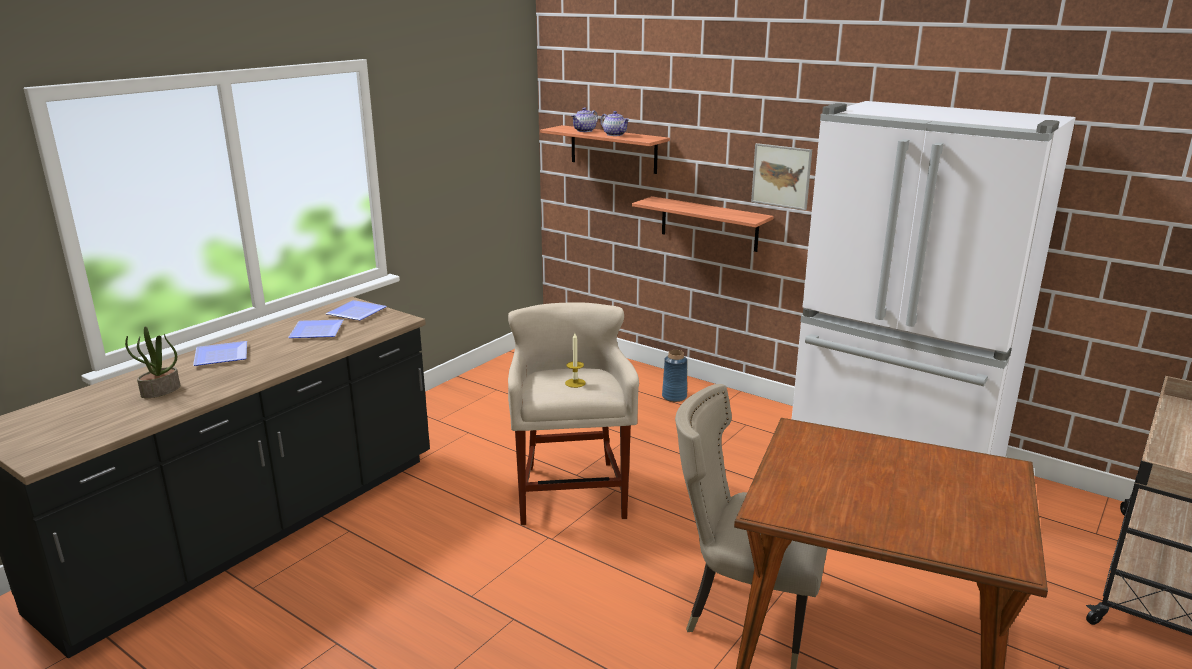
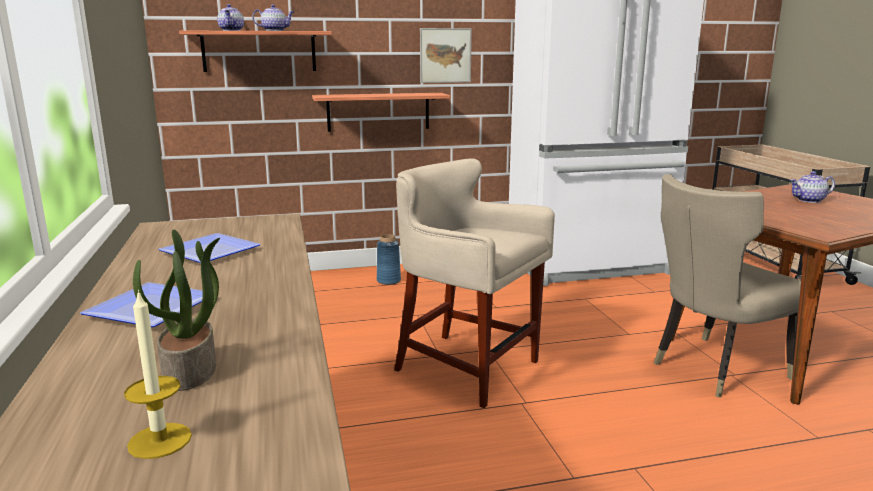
camera: 50 degrees left, 5 degrees down
plate [326,300,387,320] -> none
candle [565,333,585,388] -> candle moved to [124,290,192,459]
none -> teapot [790,171,835,203]

